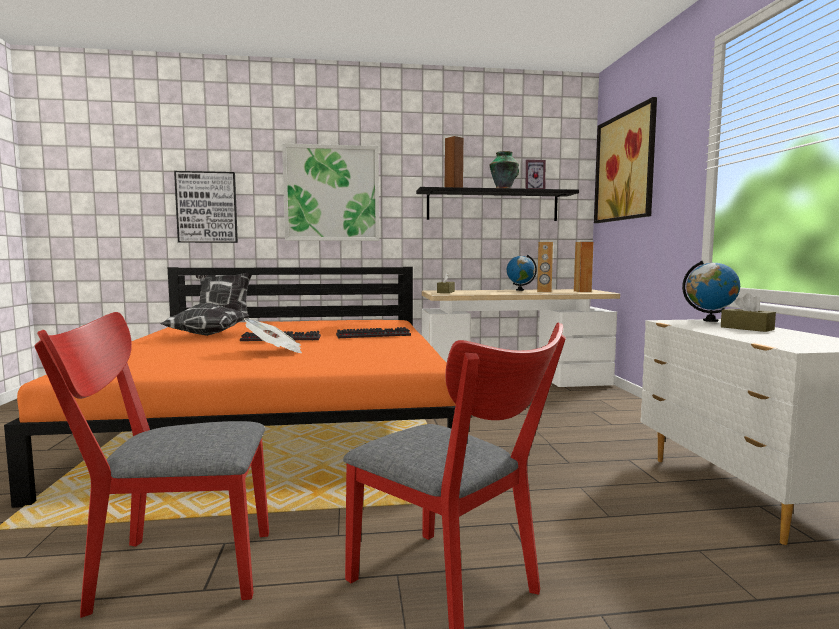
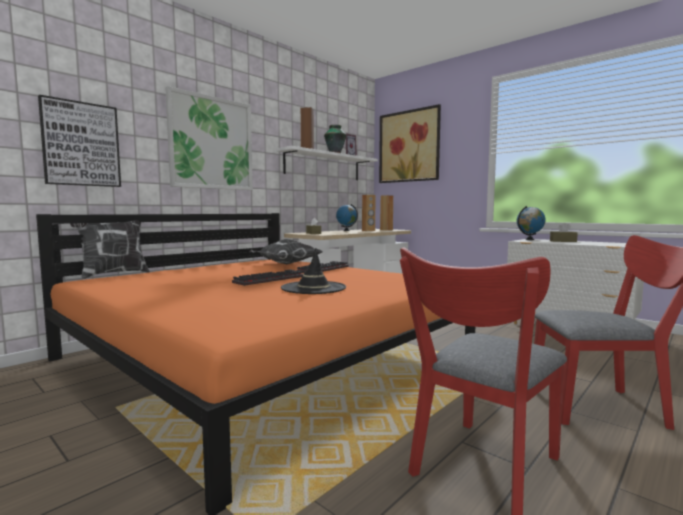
camera: 40 degrees left, 0 degrees up
pillow [160,303,250,336] -> pillow moved to [249,239,323,264]
newspaper [244,318,302,353] -> black hat [281,249,346,294]
black shelf [416,187,579,221] -> white shelf [276,146,378,180]

